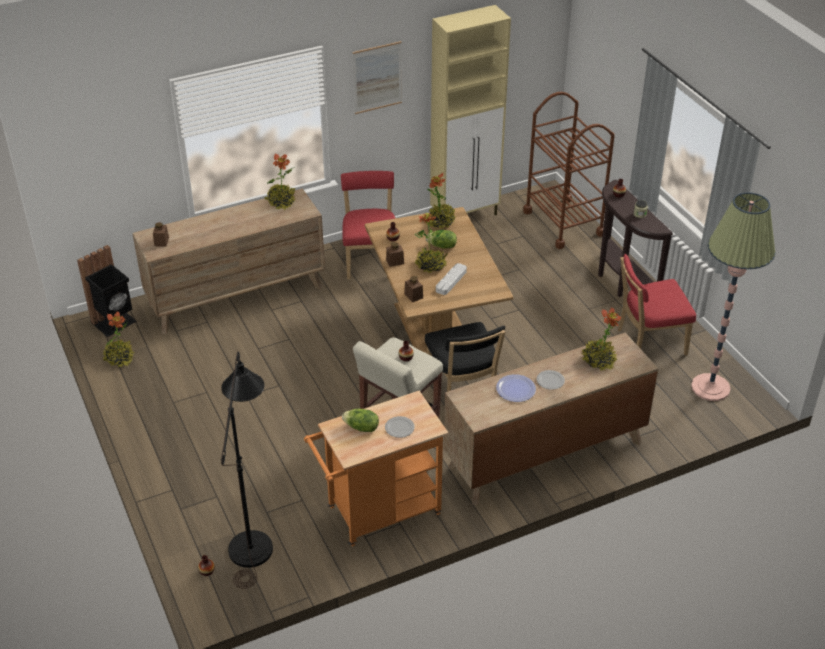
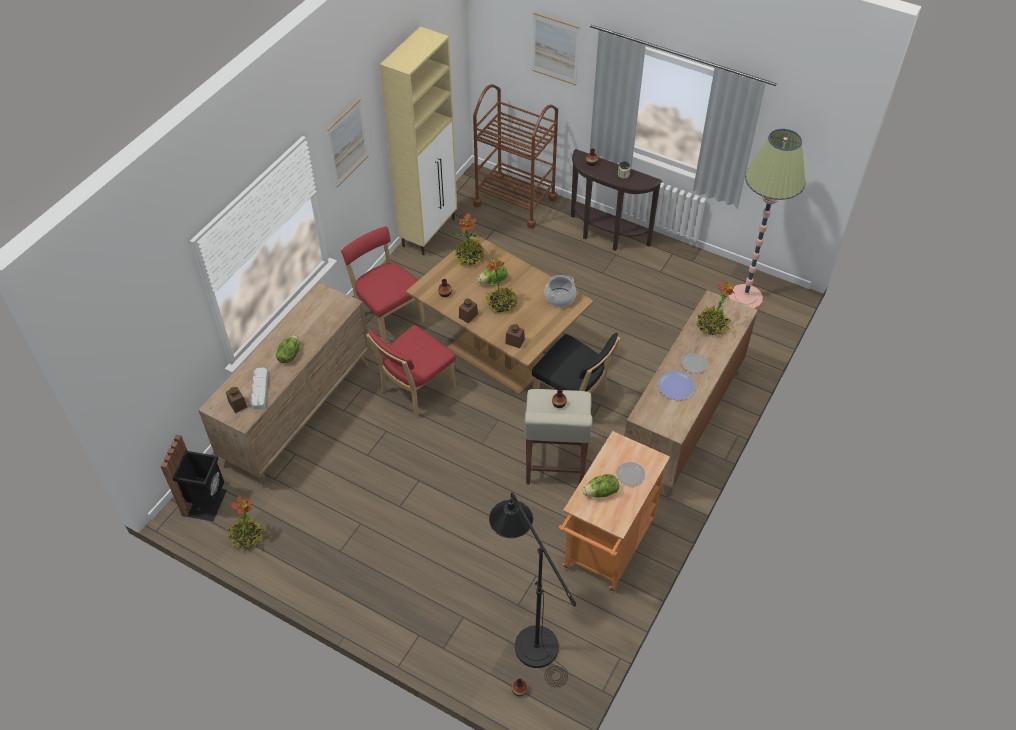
camera: 35 degrees left, 10 degrees up
potted plant [264,154,295,210] -> none
grey tray [436,263,467,295] -> grey tray moved to [251,368,268,410]
red chair [618,254,696,355] -> red chair moved to [366,325,456,418]
none -> lettuce [276,335,299,363]
none -> picture [532,12,580,85]
none -> cooking pot [545,275,576,307]

